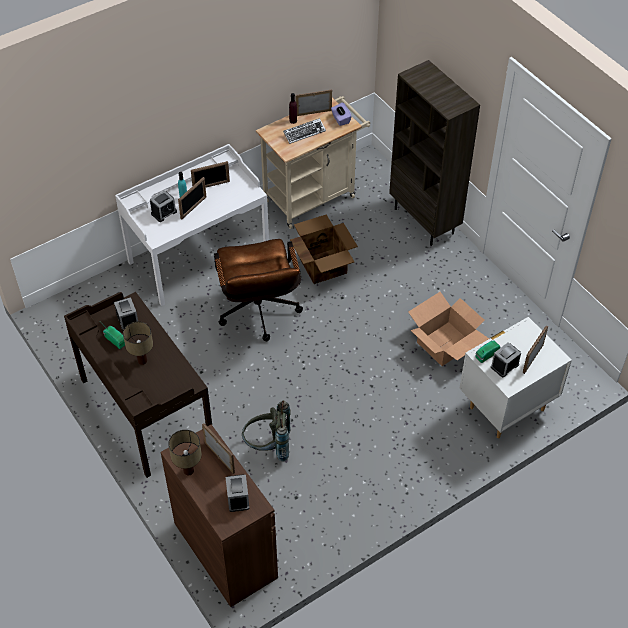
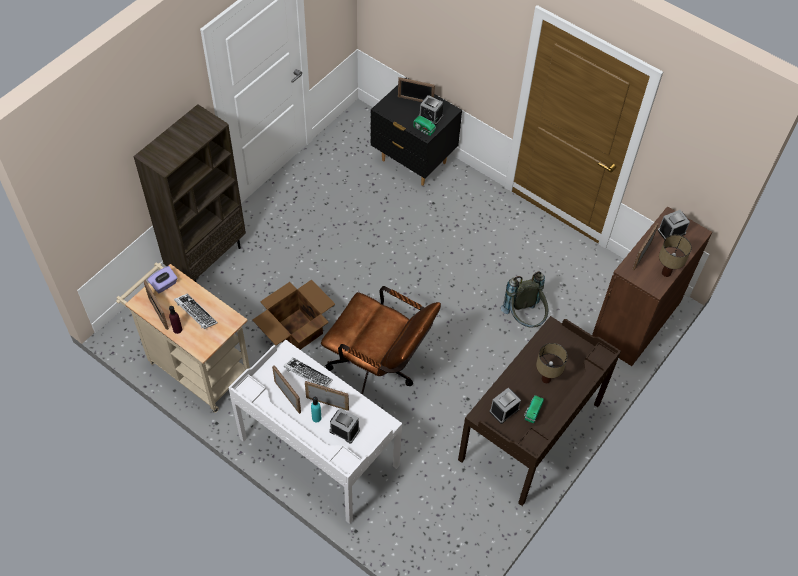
camera: 110 degrees left, 5 degrees up
brown office chair [214,239,303,341] -> brown office chair turned 60 degrees clockwise [321,286,441,395]
cardboard box [408,292,489,366] -> none
white nightstand [459,317,572,439] -> black nightstand [371,78,462,186]
none -> keyboard [283,357,333,387]

